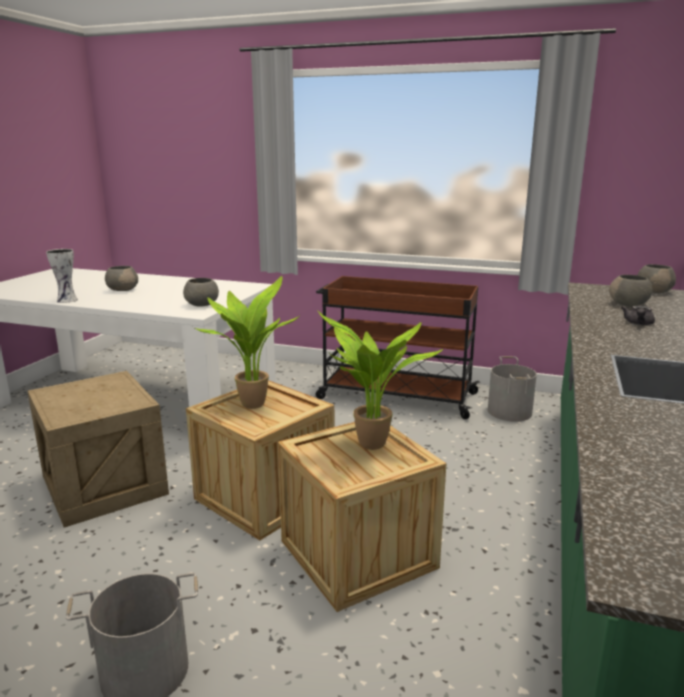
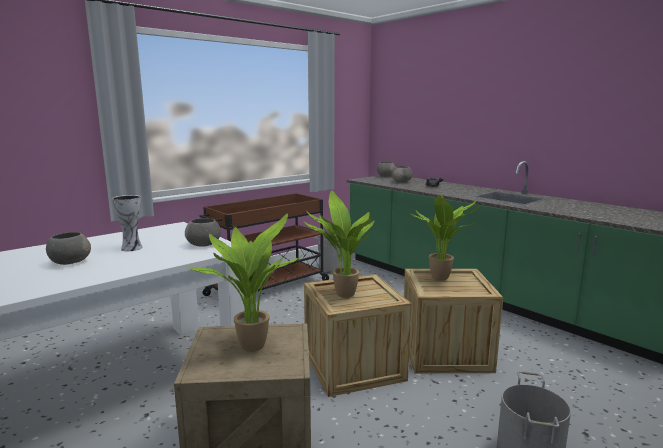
camera: 60 degrees left, 5 degrees down
vase [46,249,78,303] -> vase moved to [112,195,143,251]
none -> potted plant [186,214,300,352]

